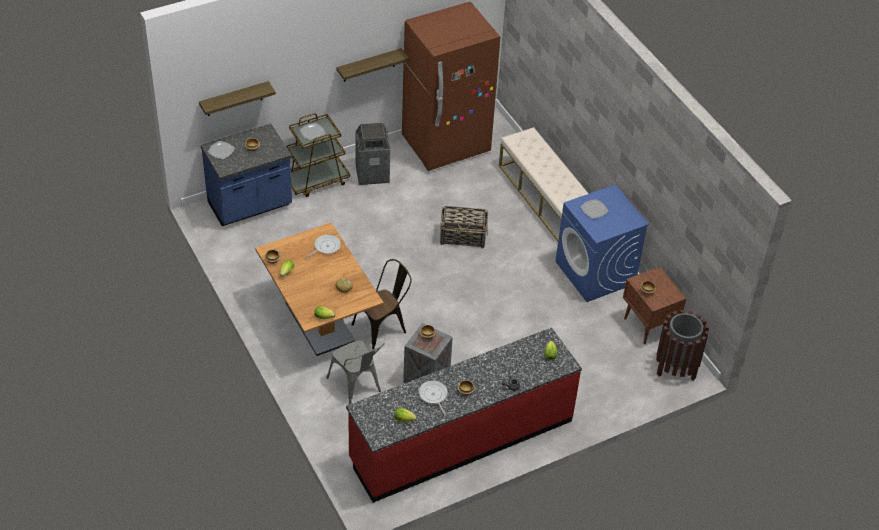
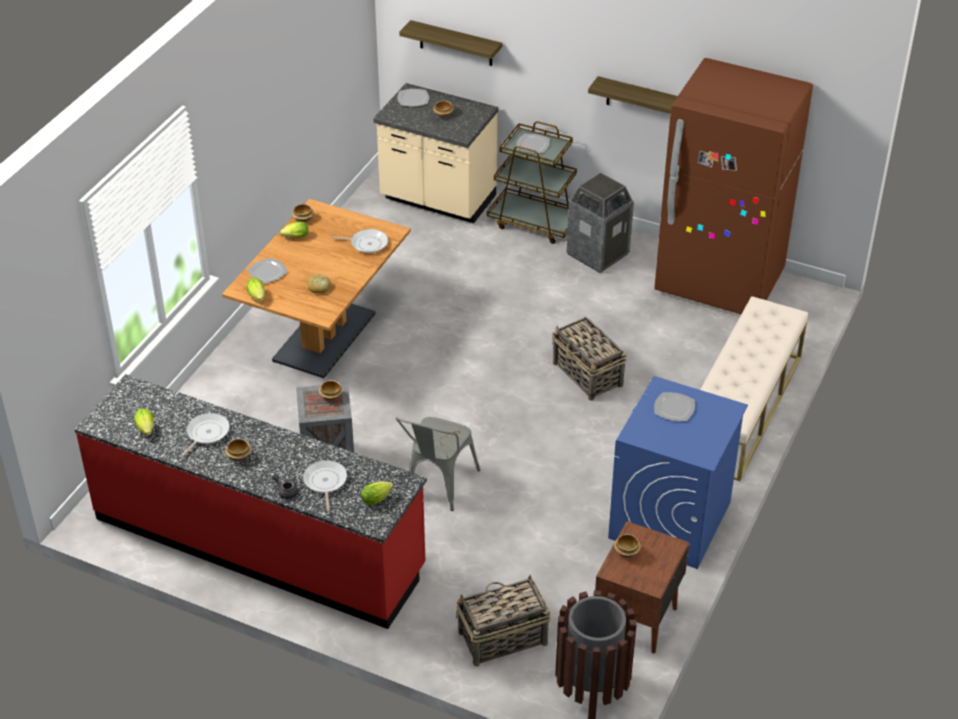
camera: 55 degrees right, 5 degrees down
blue counter [201,124,292,226] -> beige counter [373,83,498,223]
grey chair [326,340,385,404] -> grey chair moved to [396,417,481,511]
brown chair [352,259,411,350] -> none
none -> plate [247,258,288,284]
none -> frying pan [303,460,347,512]
none -> basket [456,575,550,667]

